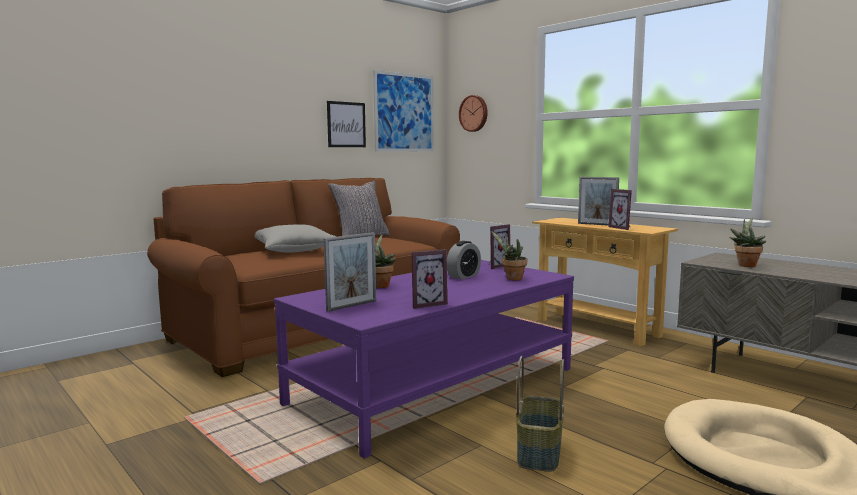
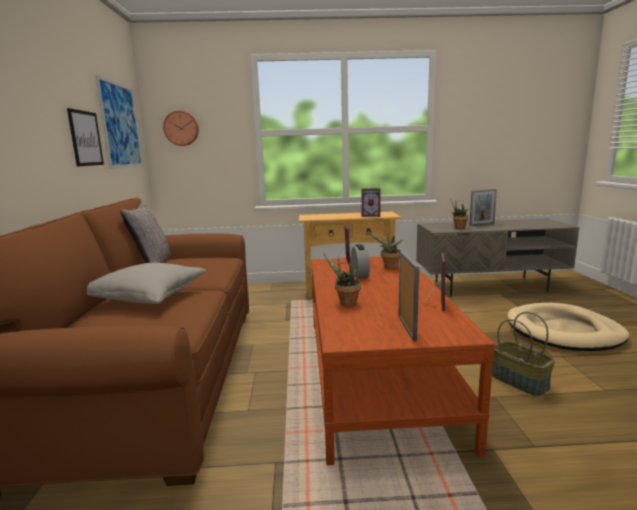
camera: 50 degrees left, 5 degrees up
purple coffee table [274,260,574,459] -> brown coffee table [311,256,495,465]
picture frame [578,177,619,226] -> picture frame moved to [469,189,497,226]

